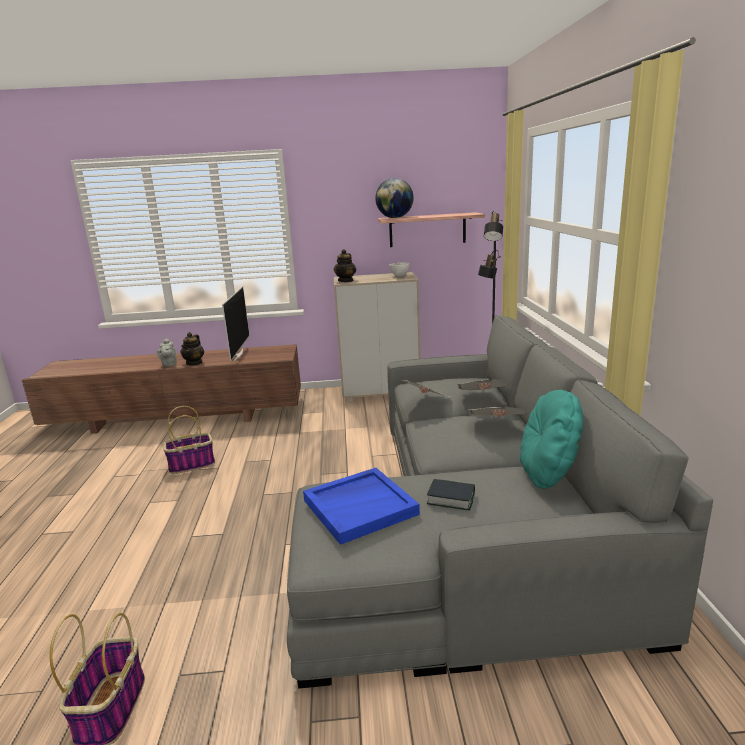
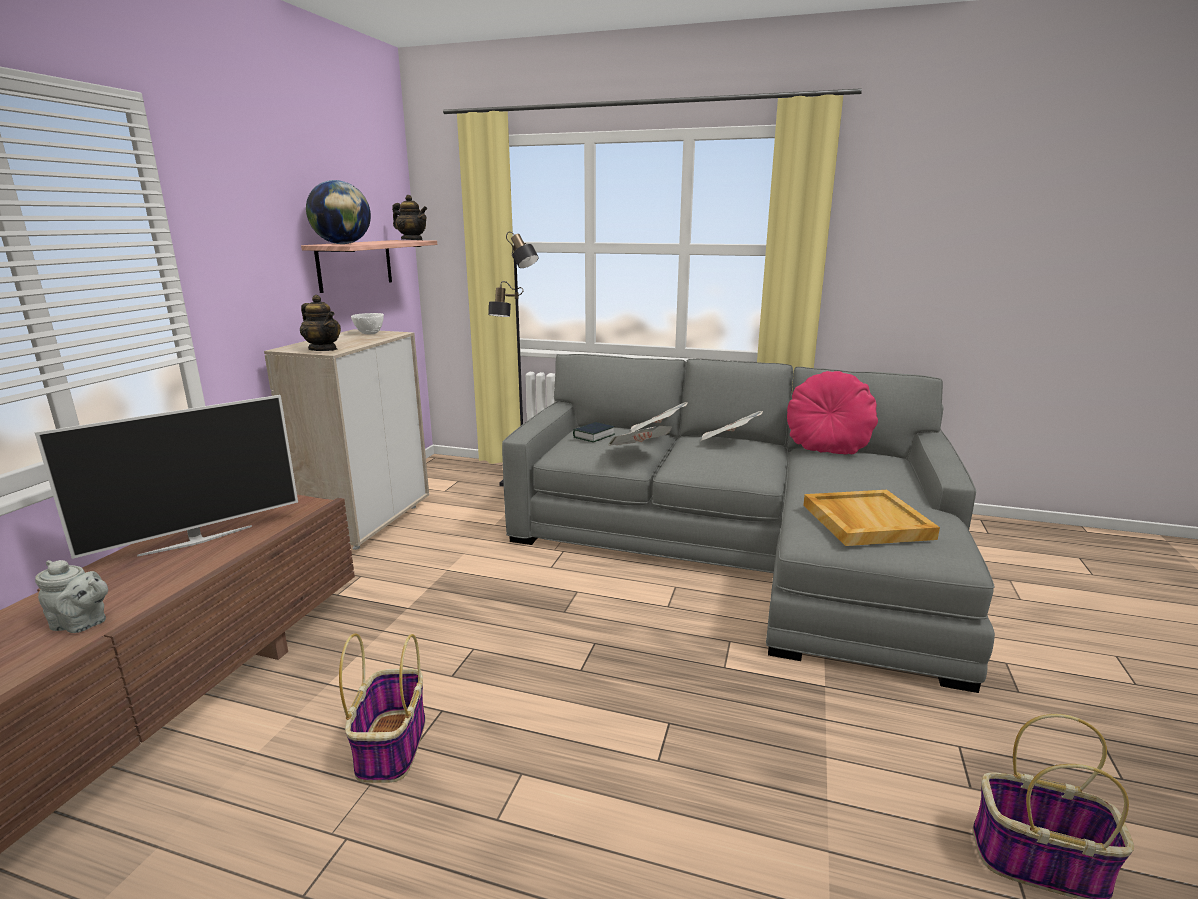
camera: 70 degrees left, 0 degrees up
teapot [180,332,204,365] -> teapot moved to [392,195,427,240]
television [222,286,250,362] -> television turned 120 degrees clockwise [35,395,298,559]
blue tray [303,468,420,545] -> beige tray [803,490,940,546]
book [427,479,475,511] -> book moved to [573,422,615,442]
turquoise pillow [520,390,583,489] -> pink pillow [787,371,878,454]

